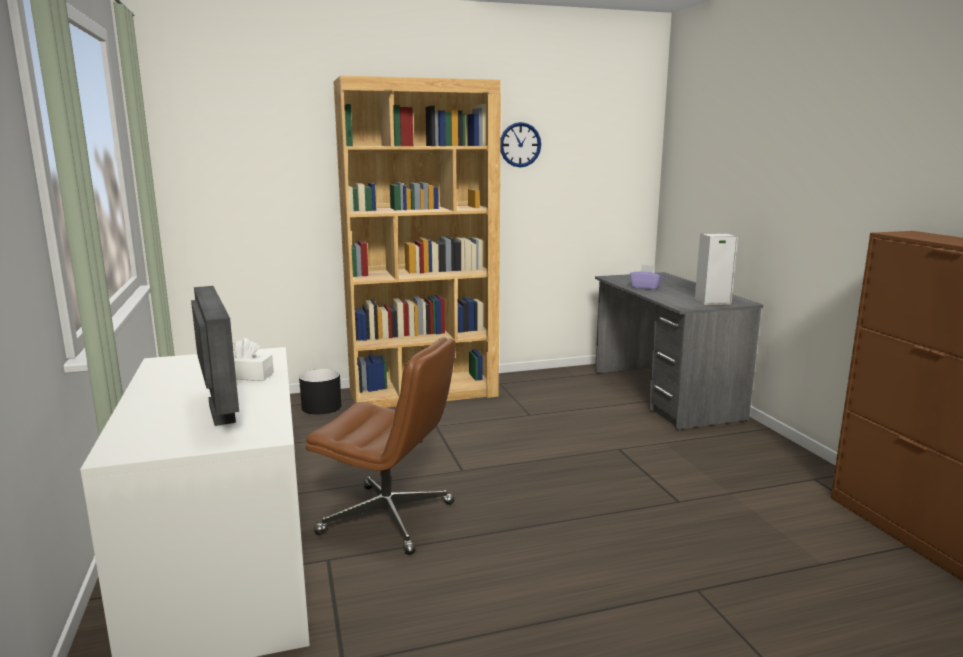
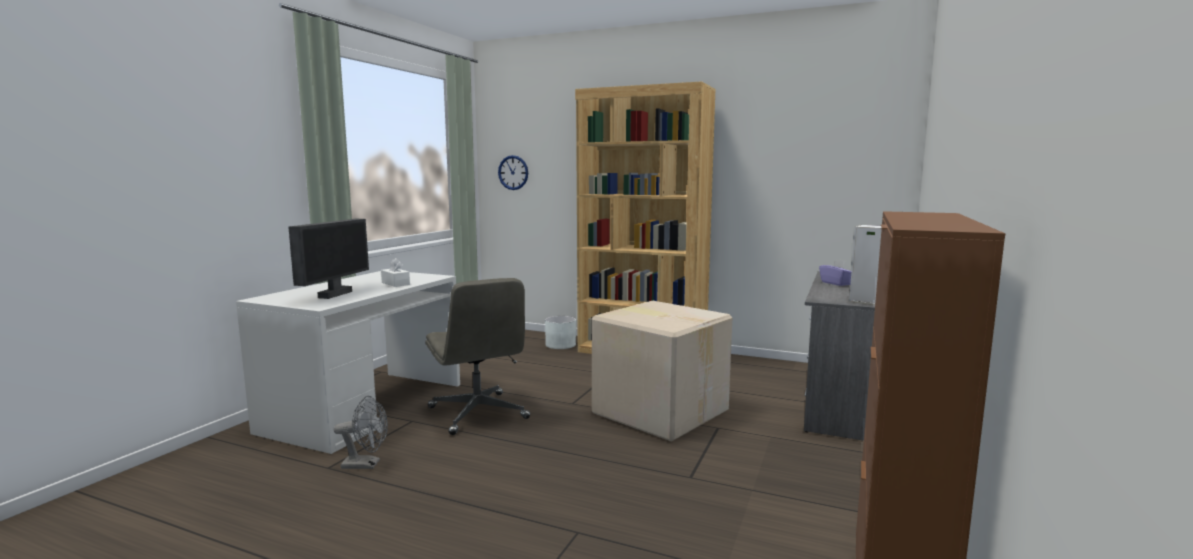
camera: 40 degrees right, 5 degrees down
black planter [299,369,341,414] -> white planter [545,316,576,349]
brown office chair [306,337,456,555] -> grey office chair [425,278,530,435]
wall clock [500,122,541,167] -> wall clock moved to [498,155,528,190]
none -> grey fan [334,396,388,469]
none -> cardboard box [592,301,732,442]

